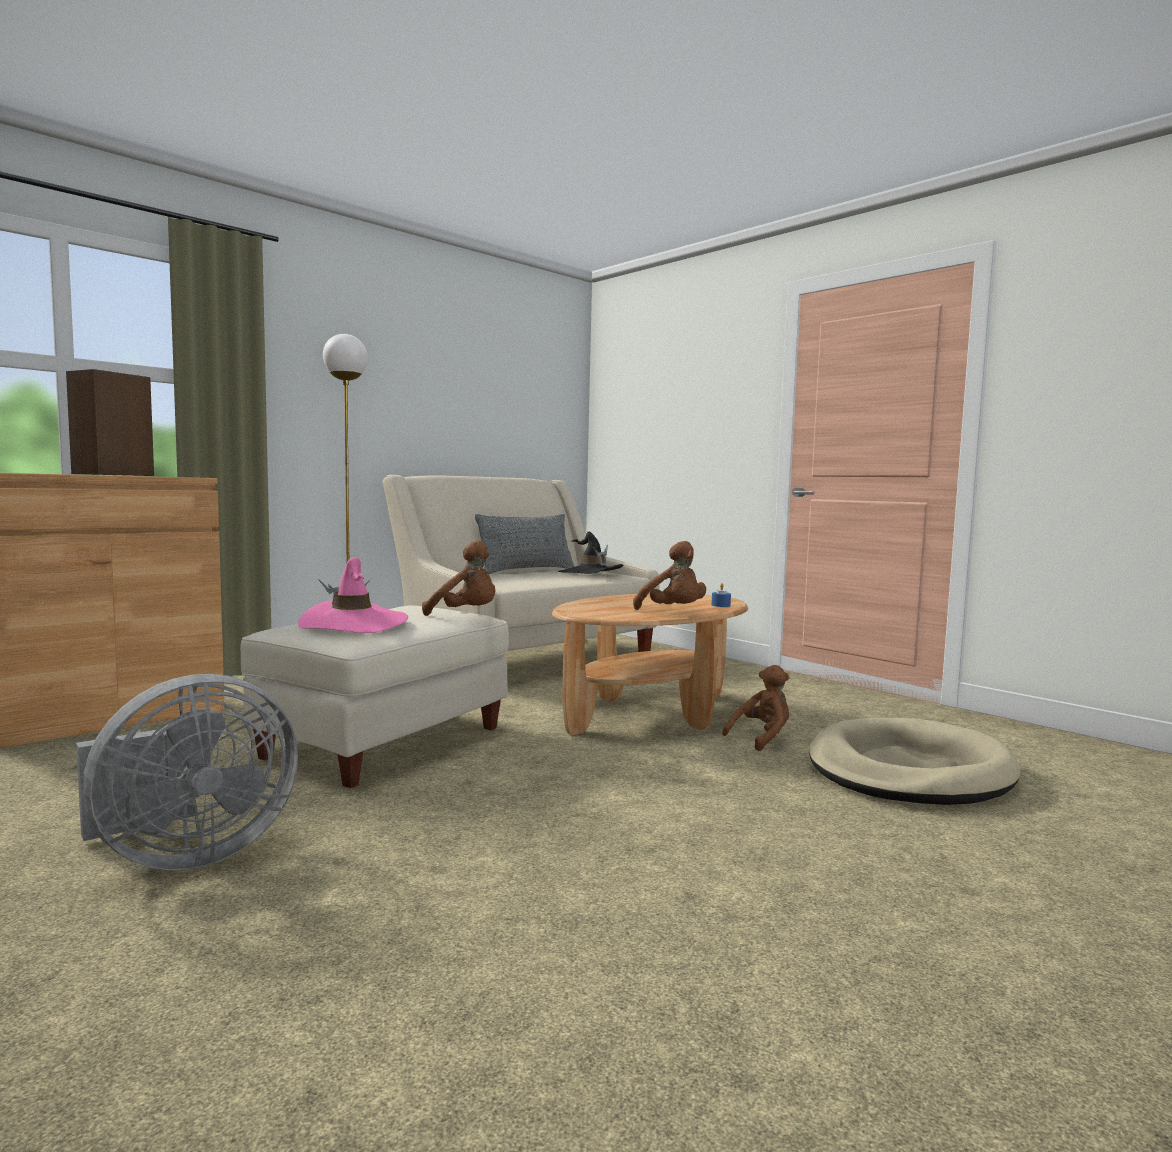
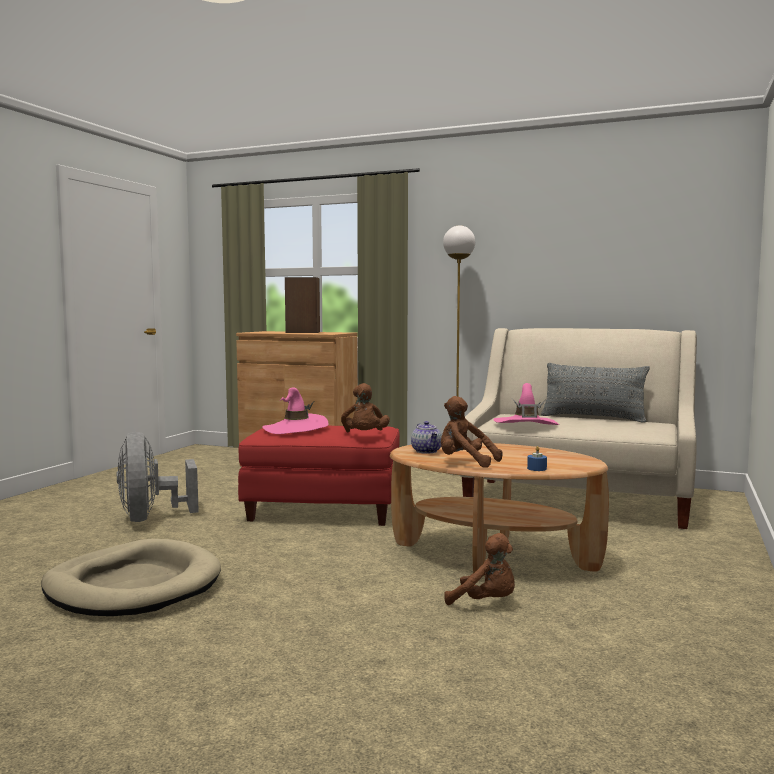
camera: 65 degrees right, 0 degrees up
grey fan [76,674,298,870] -> grey fan turned 45 degrees clockwise [117,432,199,522]
beige ottoman [241,605,509,788] -> red ottoman [238,426,400,526]
black hat [558,531,623,574] -> none
brown plush toy [633,541,706,610] -> brown plush toy turned 90 degrees clockwise [441,396,502,468]
beige dog bed [809,718,1020,805] -> beige dog bed moved to [41,539,221,616]
none -> teapot [411,421,442,454]
none -> pink hat [493,383,559,425]

